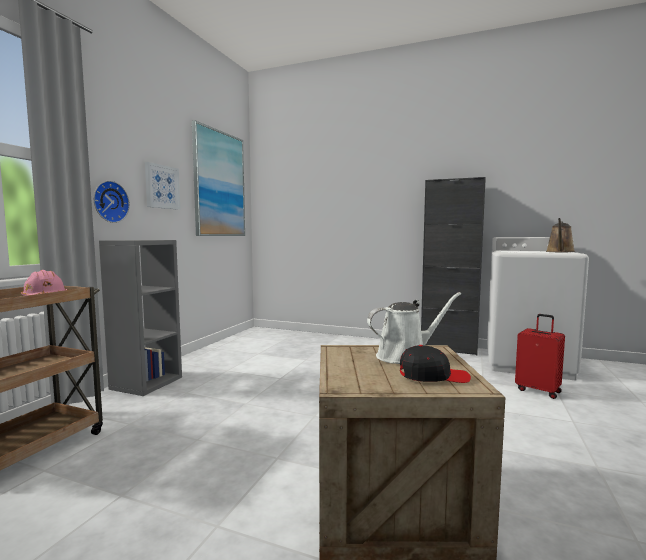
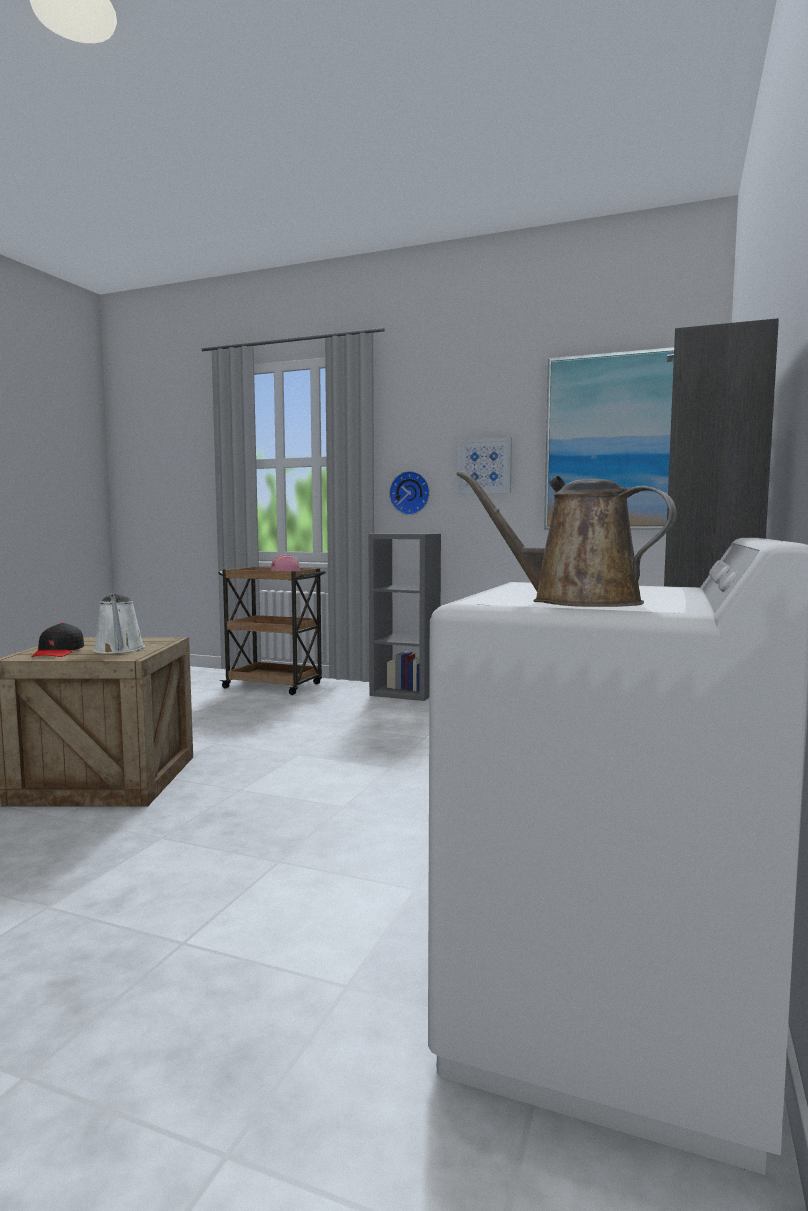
camera: 90 degrees right, 0 degrees up
red suitcase [515,314,565,399] -> none

